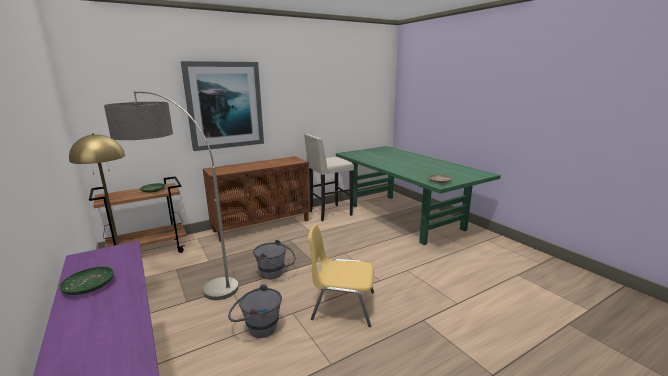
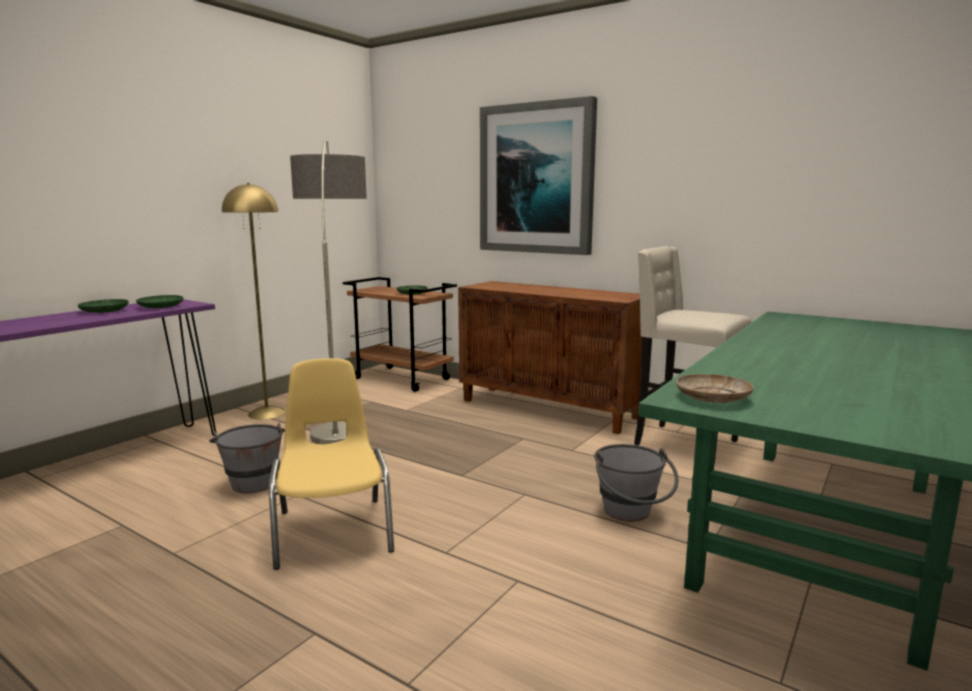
camera: 65 degrees right, 5 degrees down
grey bucket [253,240,296,279] -> grey bucket moved to [594,444,679,522]
none -> green plate [136,295,184,308]

